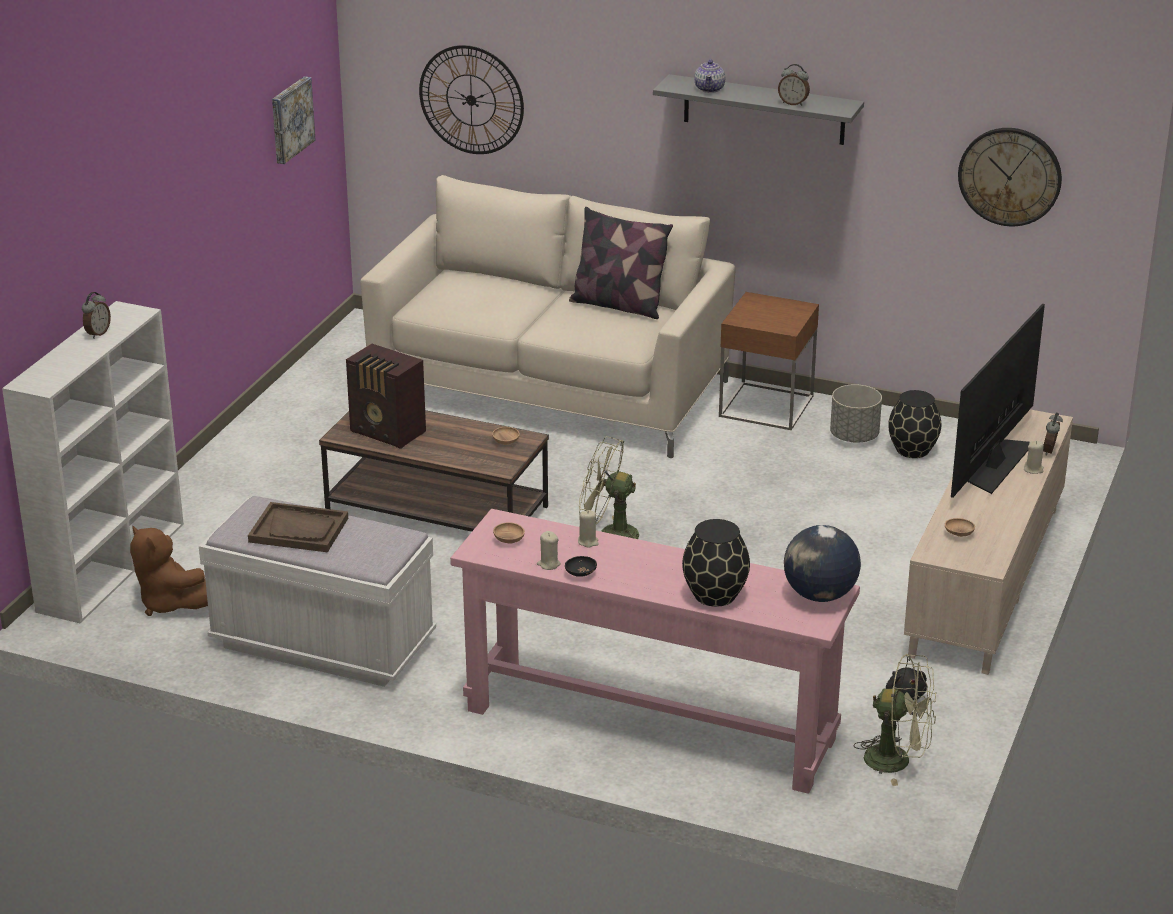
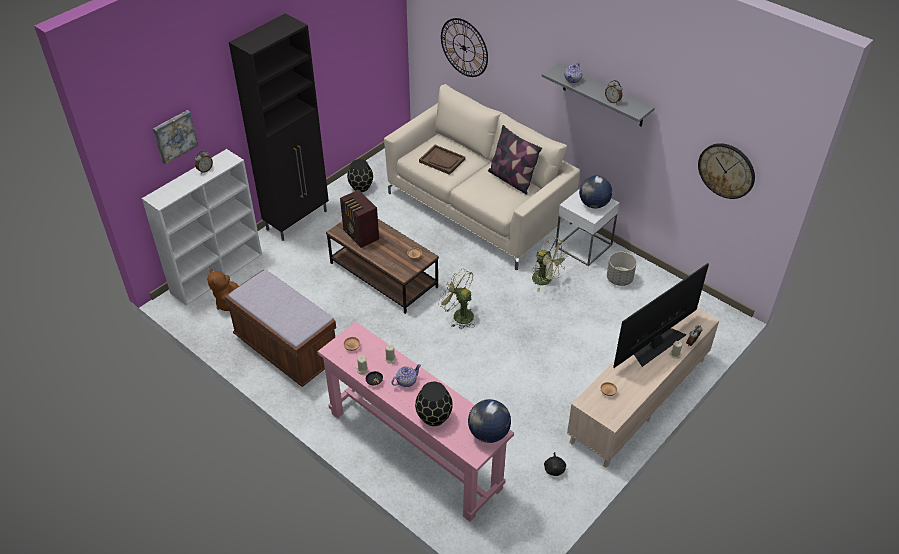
camera: 20 degrees right, 15 degrees up
white bench [199,496,436,687] -> brown bench [224,269,336,387]
brown tray [248,502,348,552] -> brown tray moved to [419,145,465,175]
picture [272,76,315,164] -> picture moved to [153,110,198,164]
brown side table [719,292,819,430] -> white side table [555,189,619,266]
green fan [854,654,936,786] -> green fan moved to [532,238,568,291]
black vase [888,390,941,458] -> black vase moved to [347,159,373,192]
none -> black cabinet [229,14,329,241]
none -> teapot [391,364,421,387]
none -> globe [579,176,612,208]

